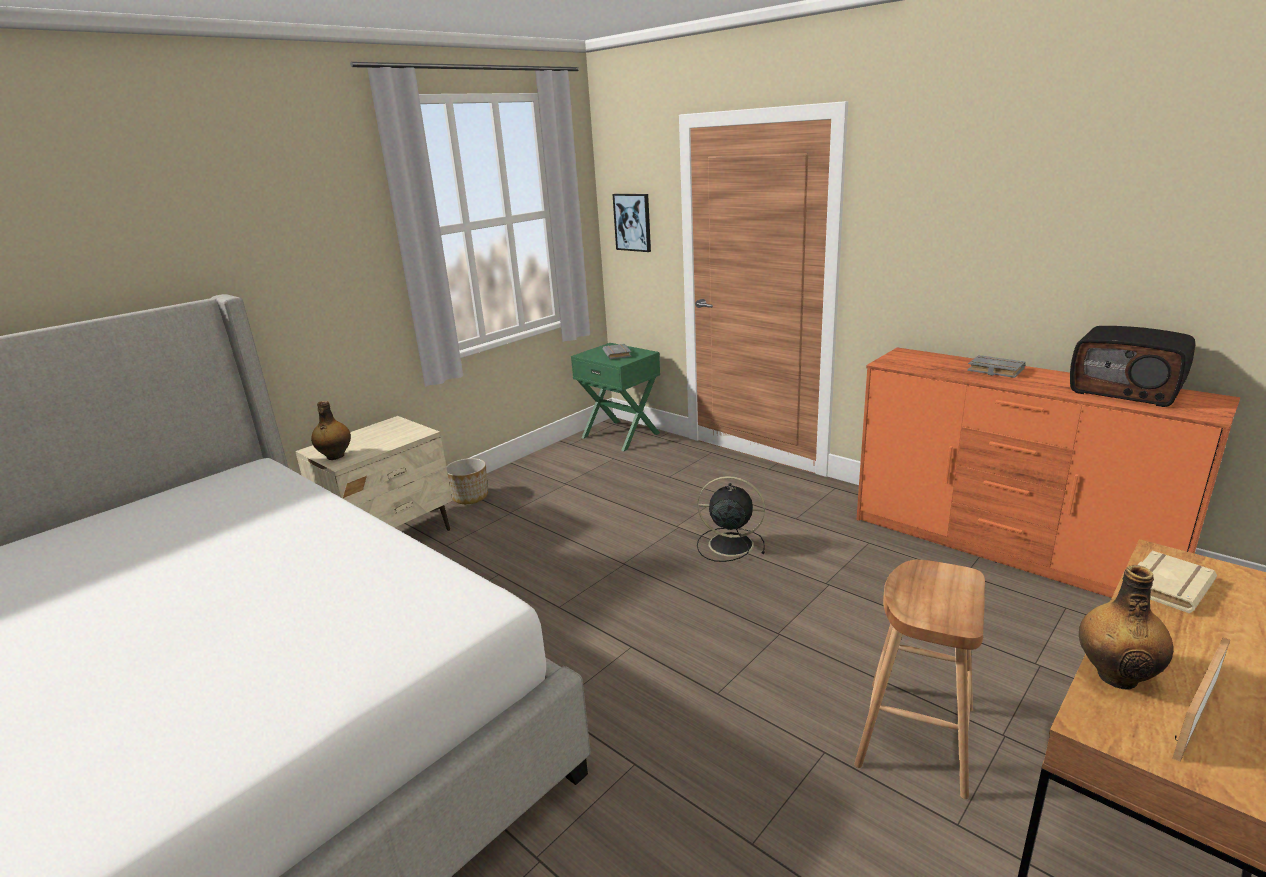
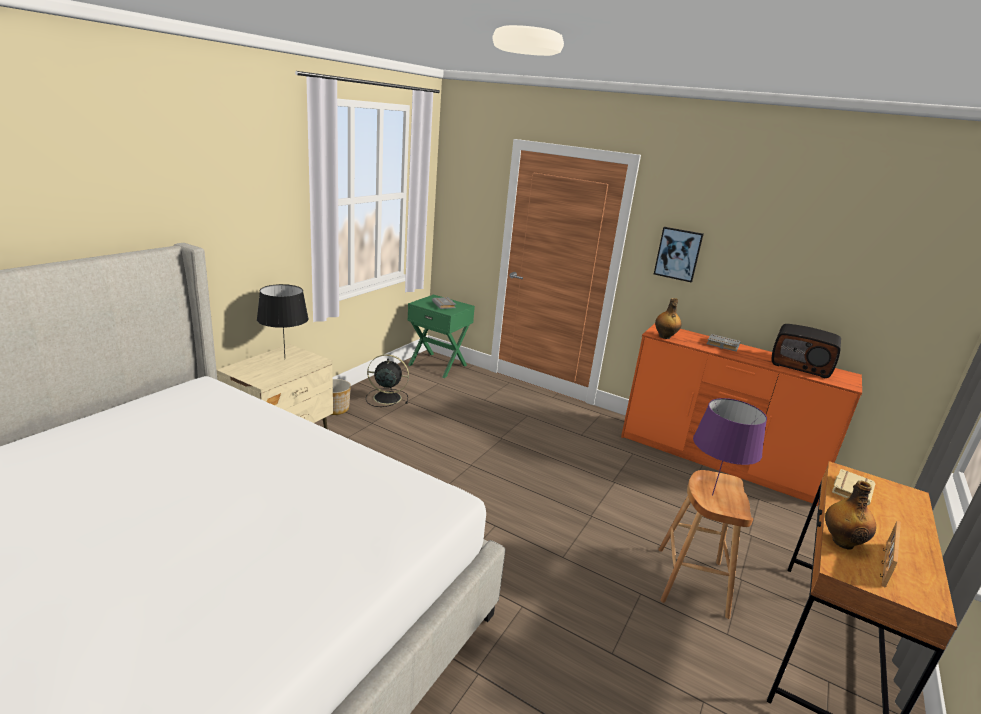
camera: 15 degrees left, 0 degrees up
bottle [311,401,351,460] -> bottle moved to [655,298,681,339]
picture [613,194,651,252] -> picture moved to [654,227,704,282]
black fan [697,476,765,562] -> black fan moved to [366,354,409,407]
none -> black table lamp [257,284,309,356]
none -> purple table lamp [693,398,767,495]

